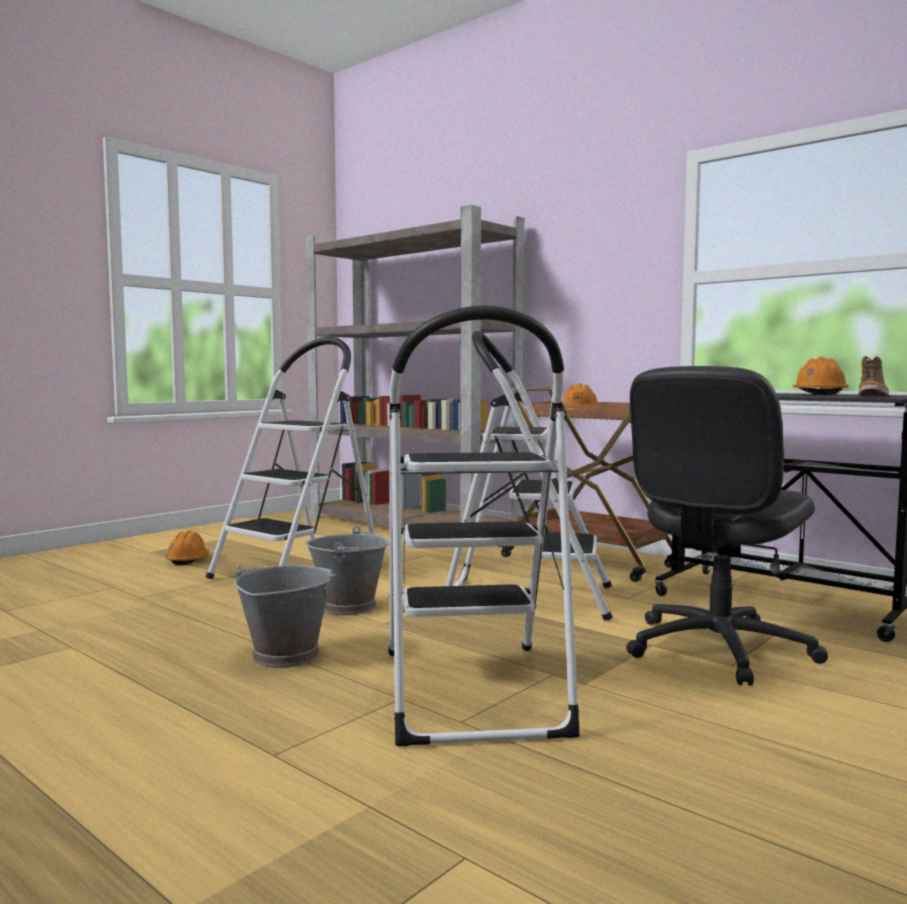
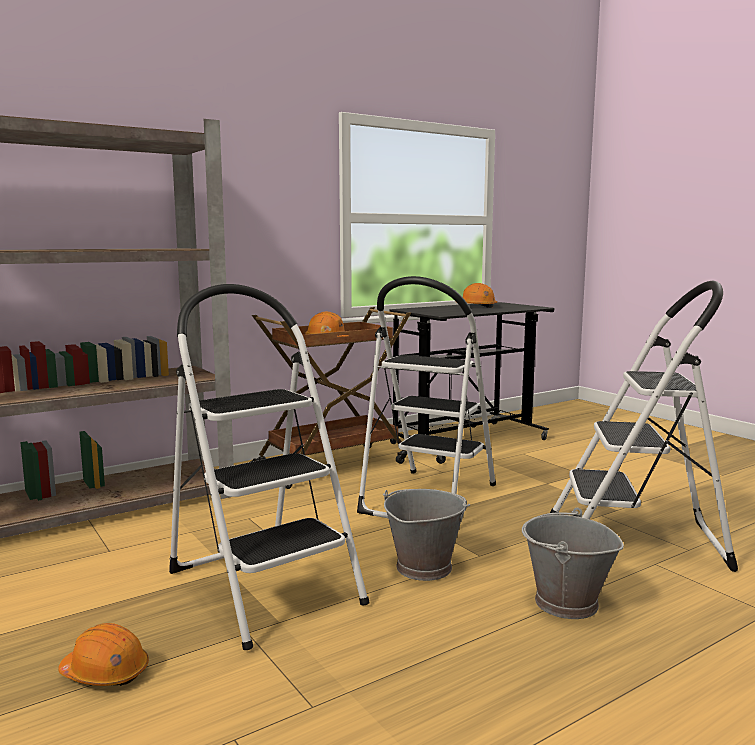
camera: 75 degrees left, 5 degrees up
black office chair [626,366,828,686] -> none
boot [858,356,889,396] -> none

